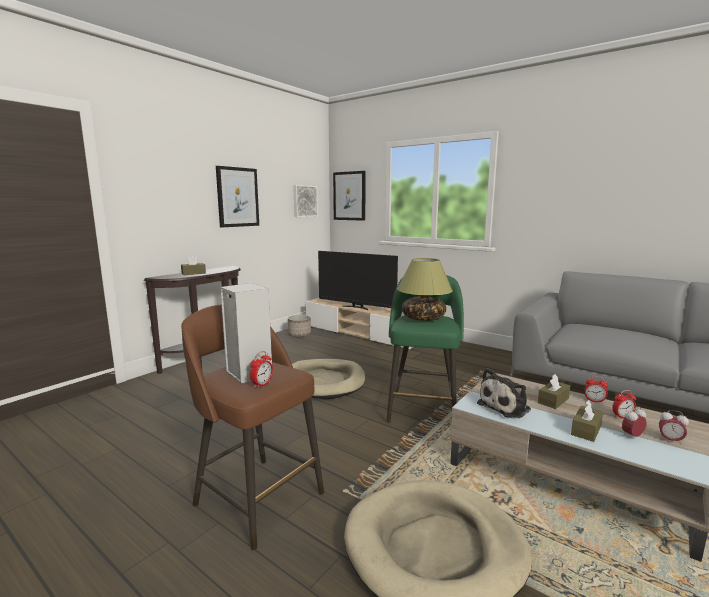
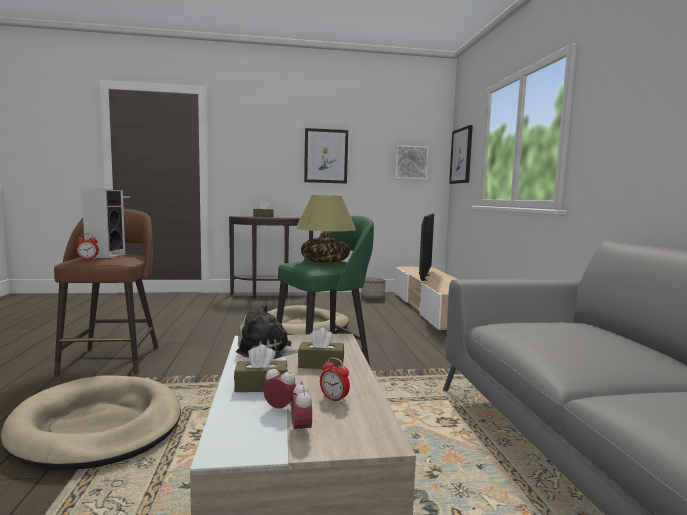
camera: 45 degrees right, 5 degrees down
television [318,251,398,310] -> television turned 150 degrees counterclockwise [419,213,434,281]
alarm clock [584,376,608,403] -> none

